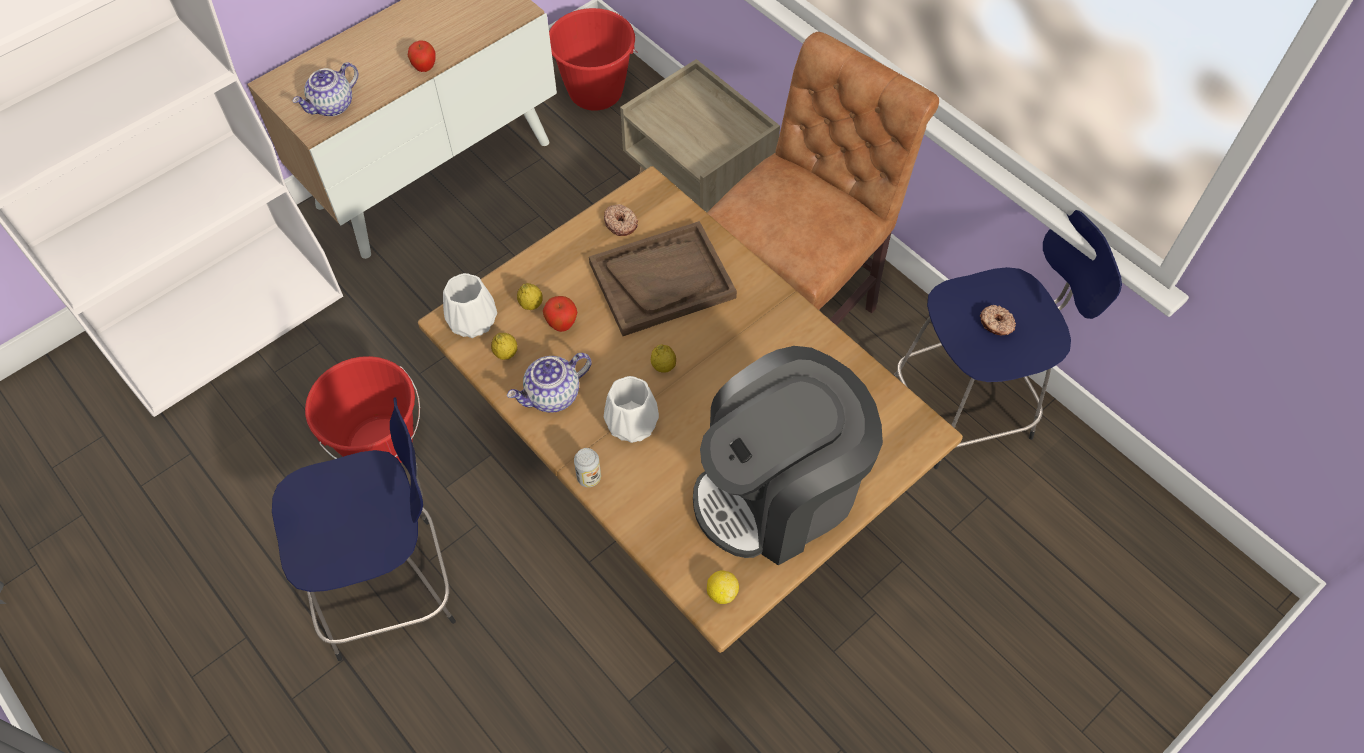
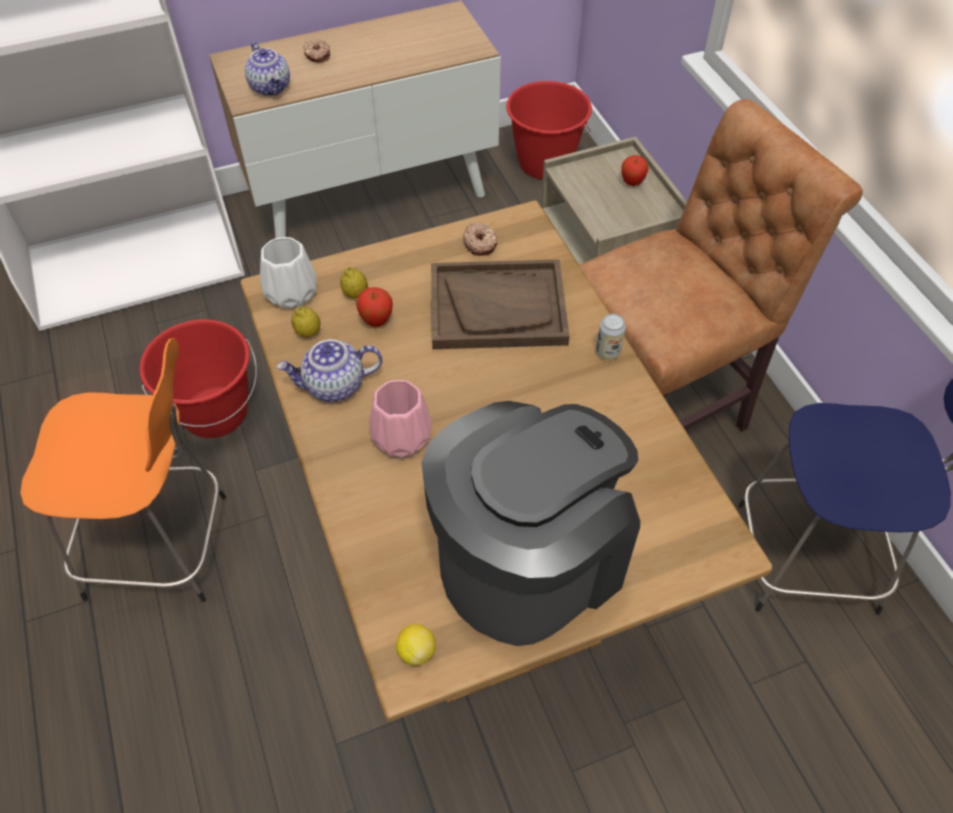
camera: 20 degrees right, 5 degrees down
blue stool [272,397,456,661] -> orange stool [20,338,226,602]
teapot [292,62,358,116] -> teapot turned 90 degrees counterclockwise [245,42,290,96]
apple [408,41,436,72] -> apple moved to [621,155,649,186]
can [574,448,601,487] -> can moved to [596,314,626,360]
white vase [604,376,659,443] -> pink vase [369,380,432,458]
lemon [651,344,676,373] -> none
coffee machine [693,346,883,565] -> coffee machine turned 150 degrees clockwise [421,401,640,646]
donut [980,305,1016,335] -> donut moved to [304,39,330,63]

